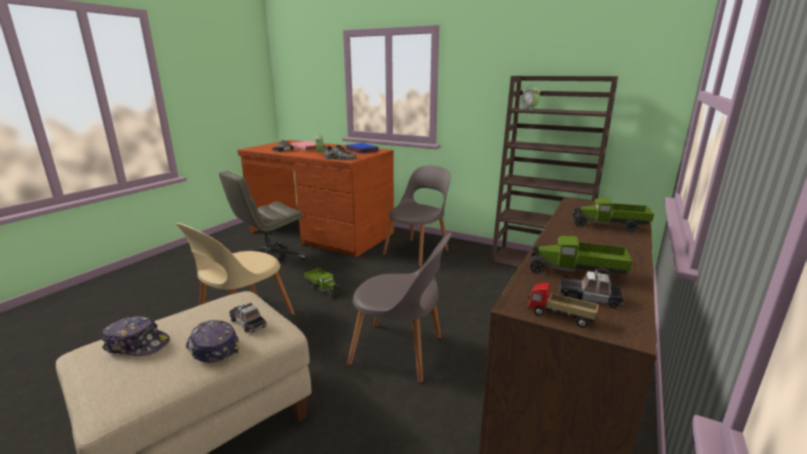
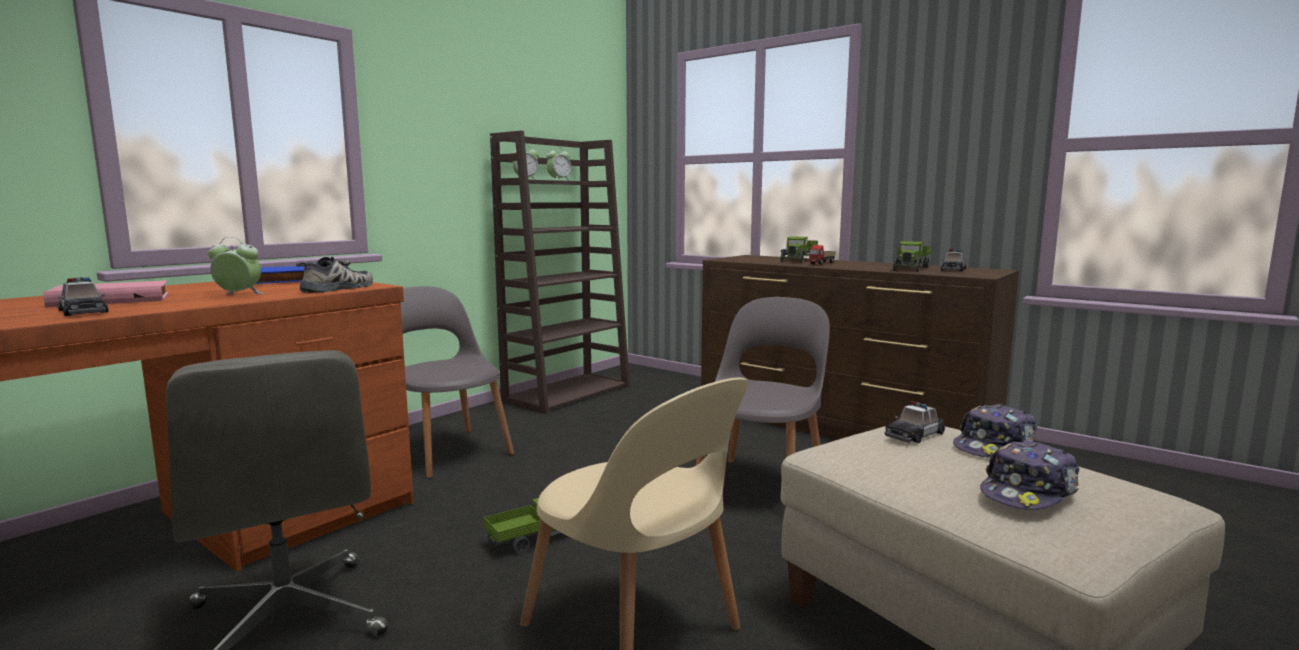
camera: 80 degrees left, 10 degrees down
cap [102,316,170,356] -> cap turned 150 degrees counterclockwise [980,440,1080,510]
toy truck [528,283,599,328] -> toy truck moved to [809,245,836,265]
none -> alarm clock [546,147,572,181]

